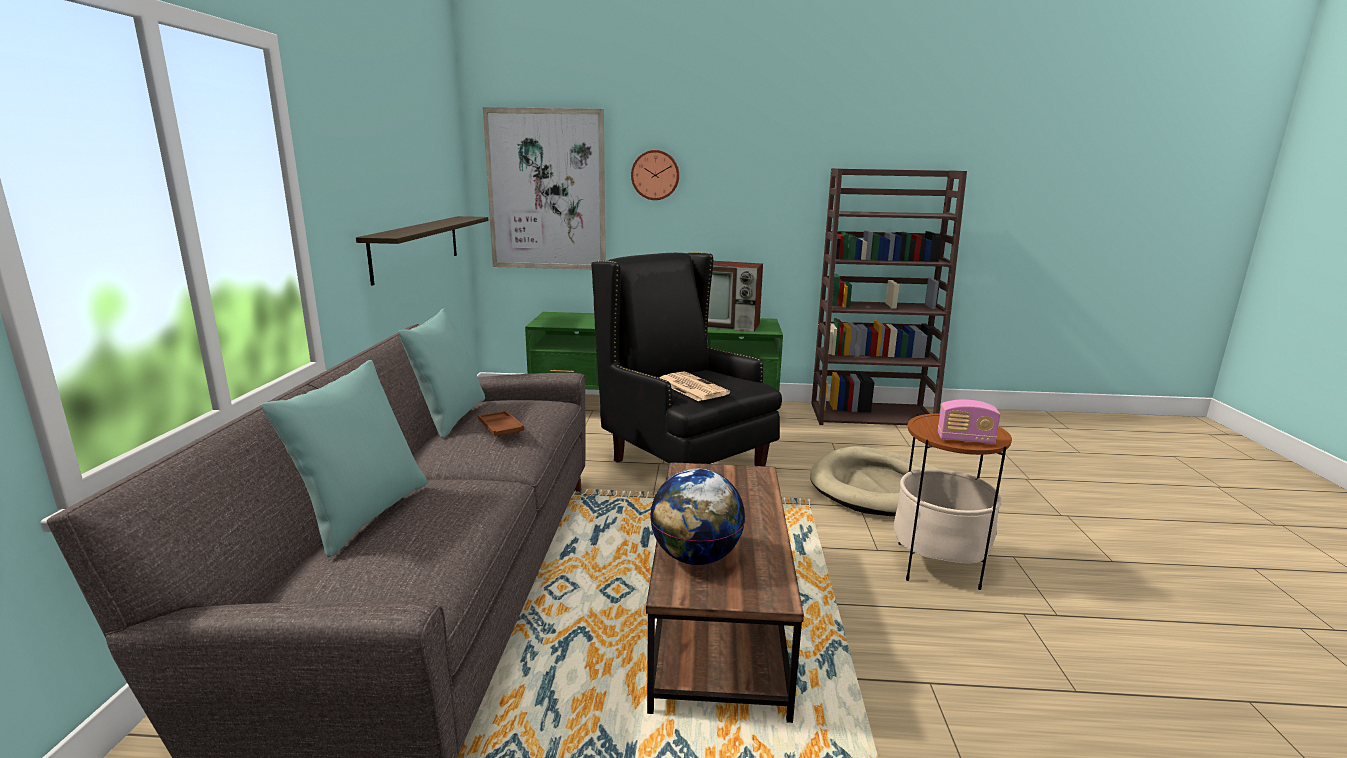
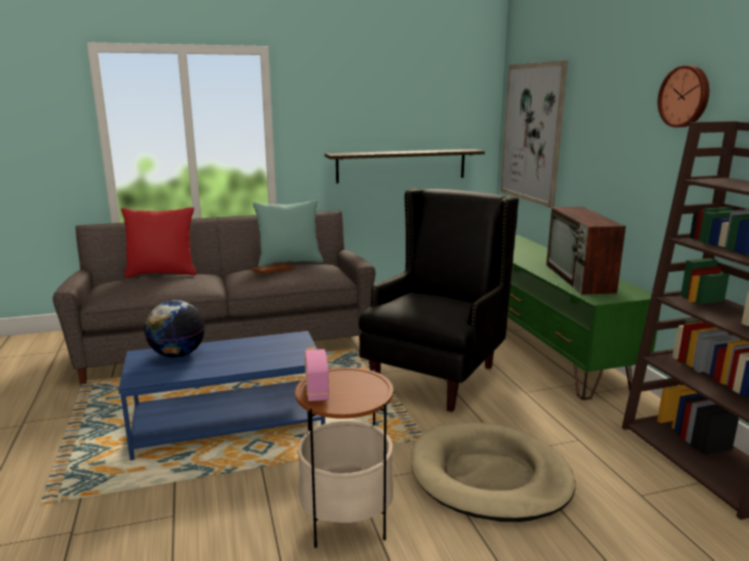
camera: 70 degrees right, 0 degrees up
turquoise pillow [261,360,427,558] -> red pillow [121,207,197,278]
wall clock [631,150,679,200] -> wall clock moved to [658,65,709,128]
brown coffee table [646,462,804,723] -> blue coffee table [118,331,325,460]
newspaper [659,372,730,401] -> none

